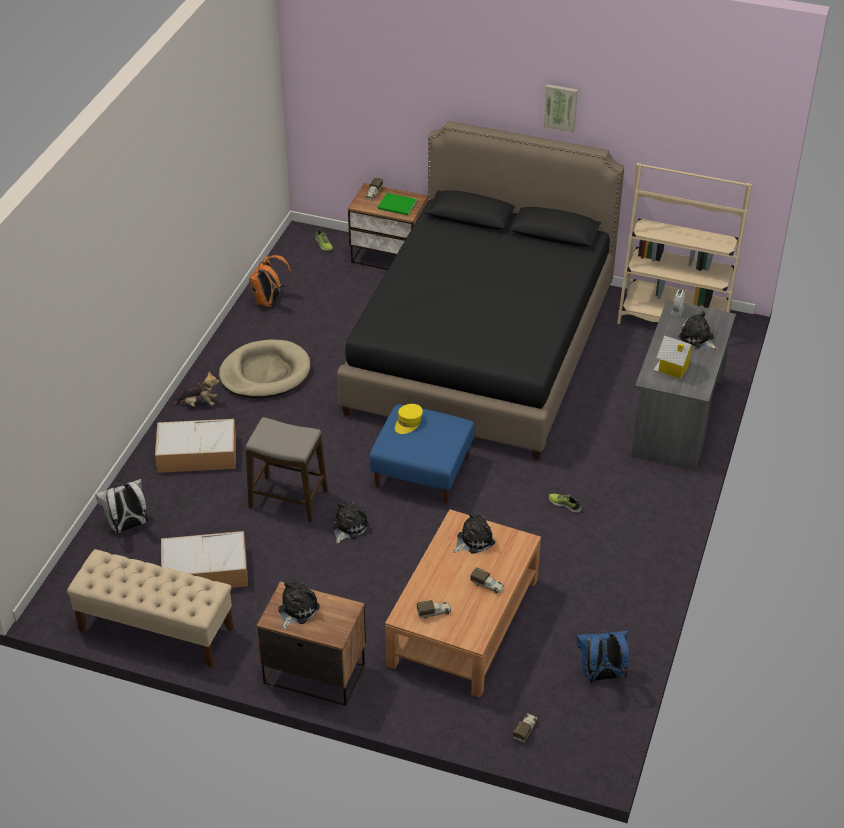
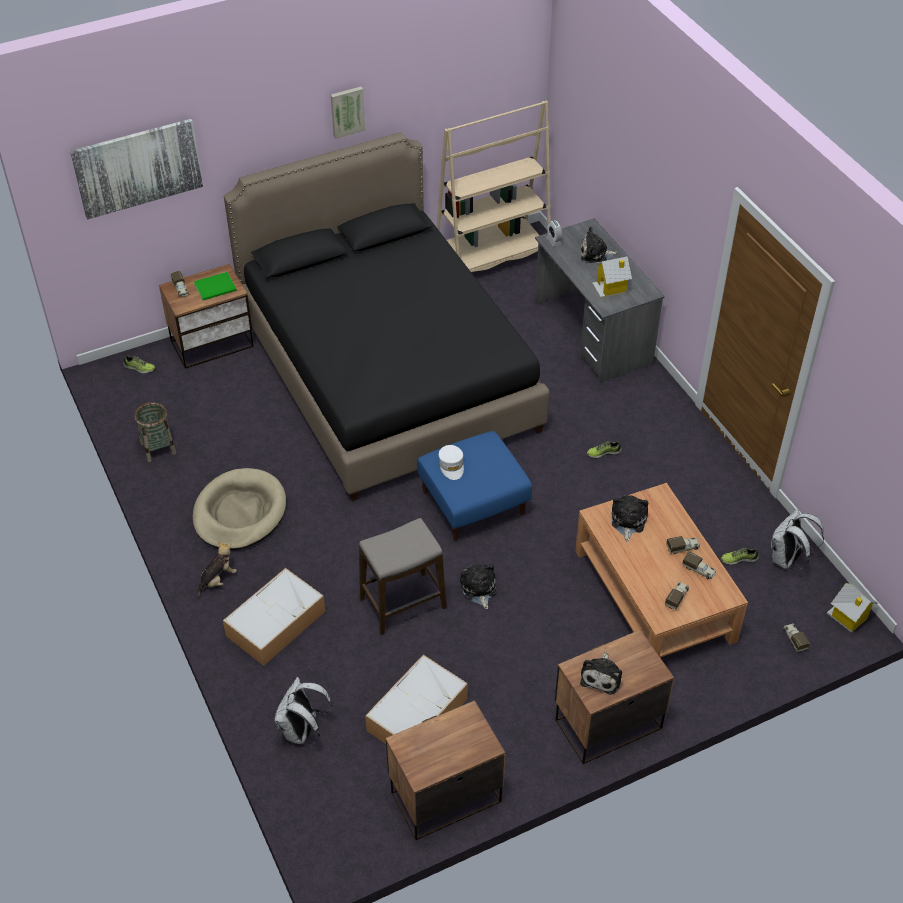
camera: 45 degrees left, 5 degrees up
beige bench [67,549,233,667] -> nightstand [385,700,505,840]
orange backpack [249,255,293,307] -> basket [134,402,176,462]
plush toy [278,582,320,630] -> plush toy turned 150 degrees counterclockwise [580,652,622,695]
yellow cap [395,404,423,434] -> white cap [439,445,464,480]
blue backpack [577,631,630,684] -> white backpack [771,508,824,570]
none -> picture [70,119,203,220]
none -> toy truck [682,552,716,579]
none -> shoe [721,548,758,565]
none -> toy house [827,583,878,633]

